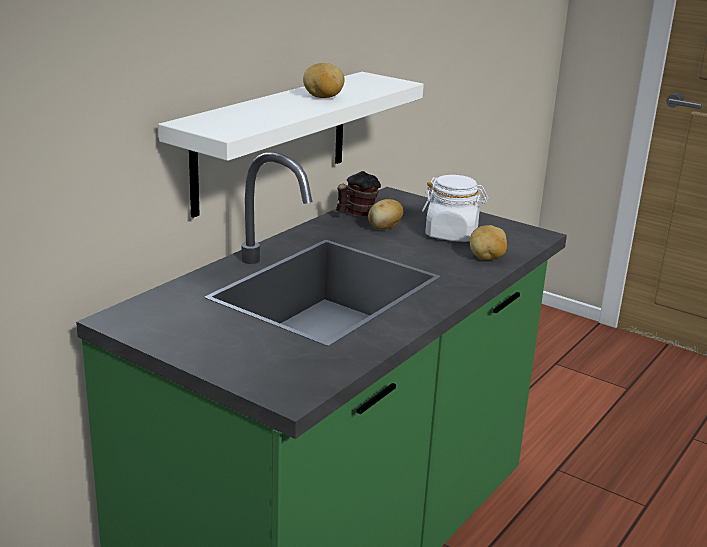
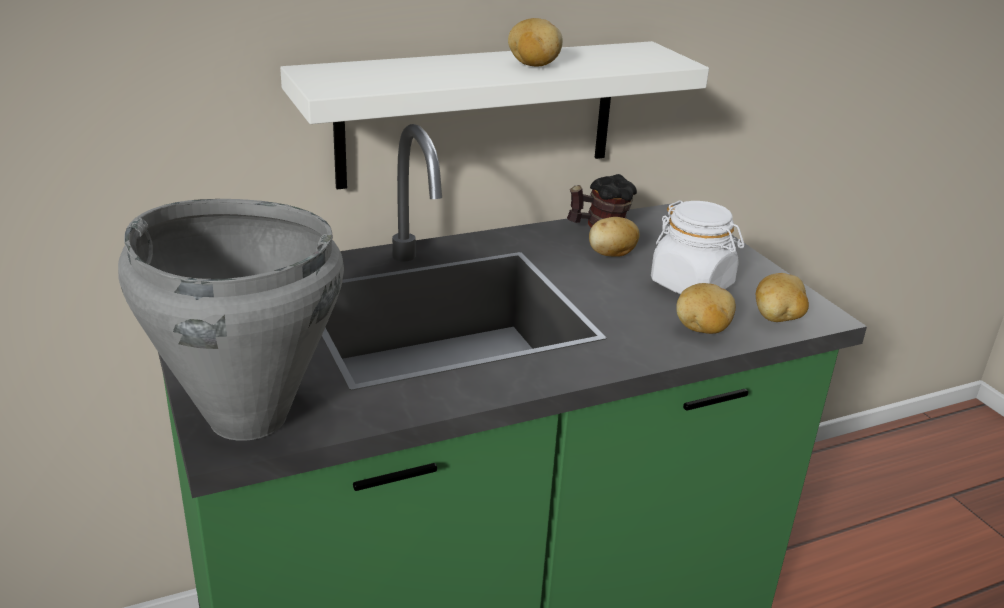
camera: 30 degrees right, 5 degrees up
none -> grey cooking pot [118,199,344,441]
none -> potato [756,273,809,322]

